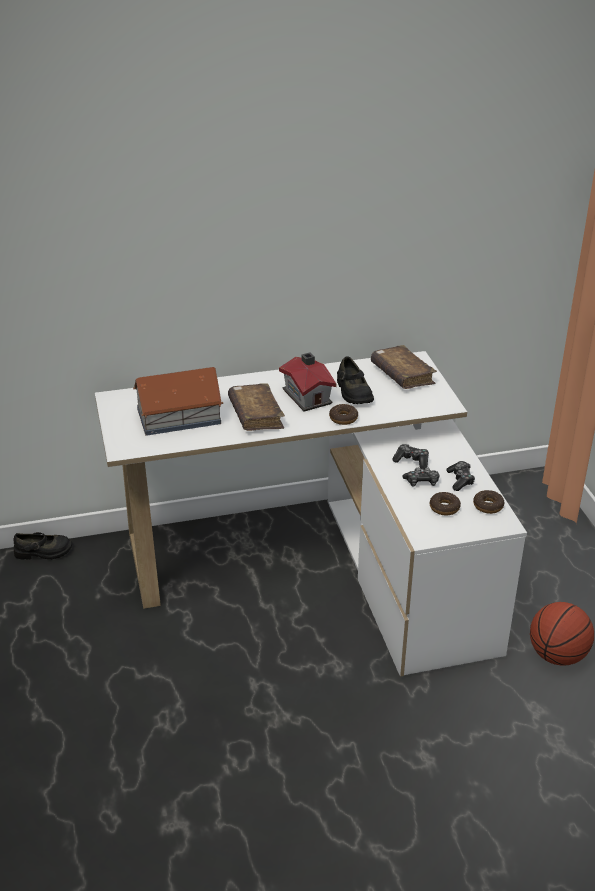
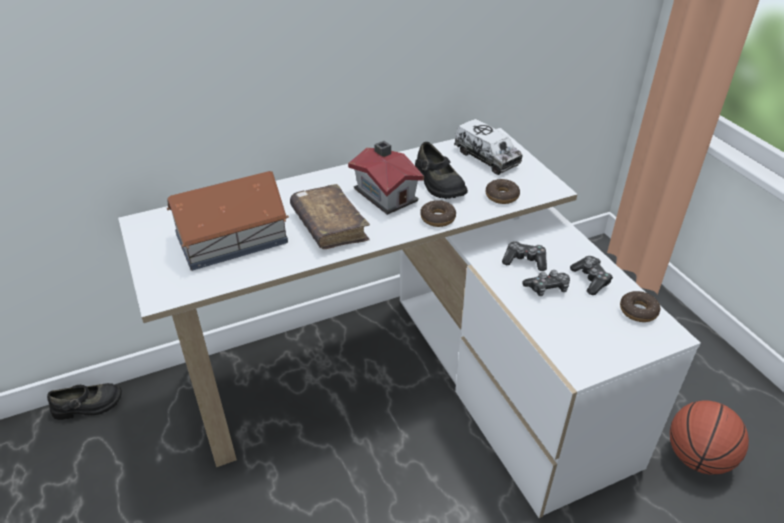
camera: 10 degrees left, 5 degrees up
brown book [371,345,437,389] -> toy truck [454,119,523,175]
donut [430,492,461,516] -> donut moved to [486,179,520,204]

